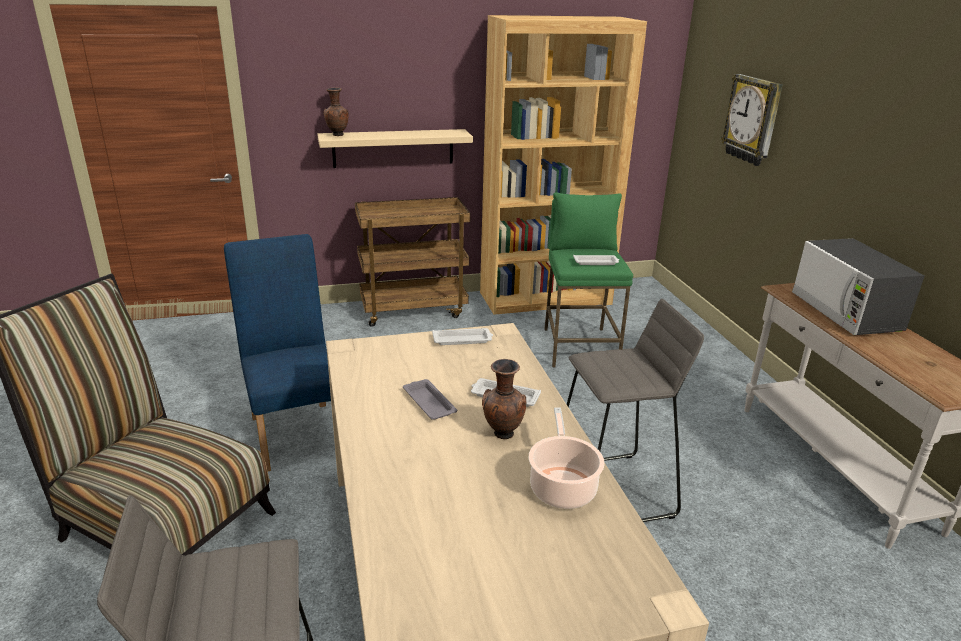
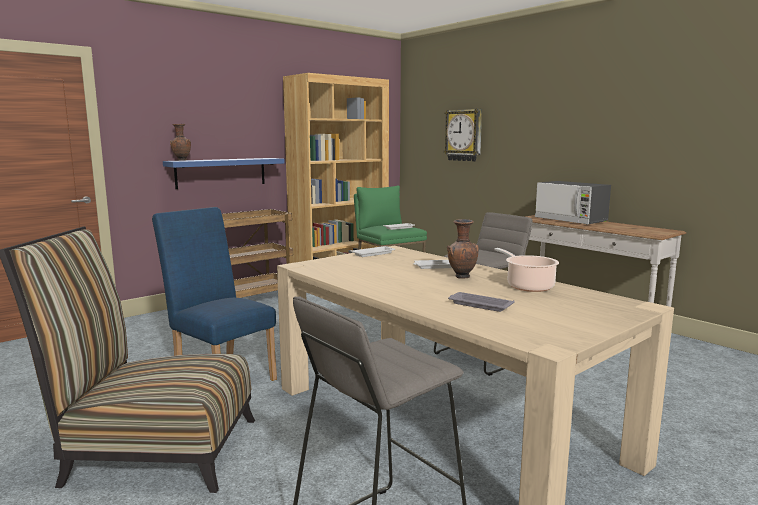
camera: 25 degrees left, 15 degrees down
beige shelf [317,129,473,168] -> blue shelf [163,158,285,189]
grey tray [403,379,457,420] -> grey tray moved to [448,292,515,312]

